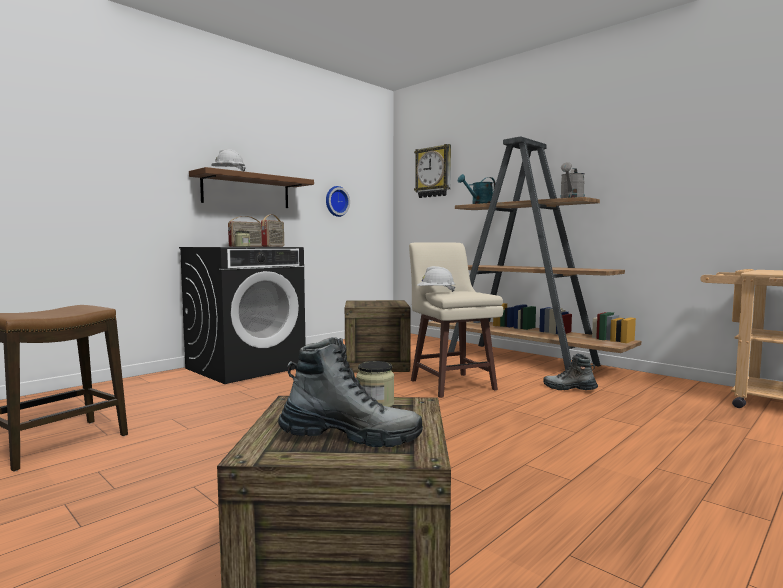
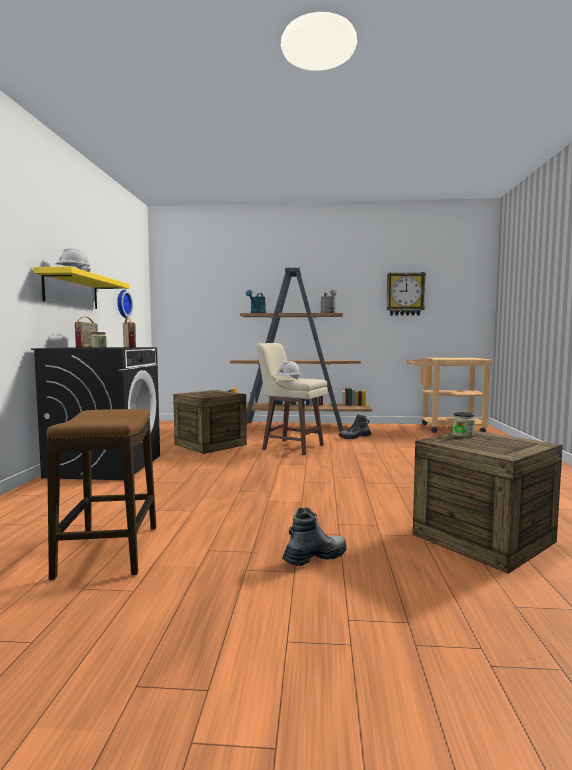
camera: 40 degrees left, 0 degrees up
brown shelf [189,167,314,208] -> yellow shelf [34,267,129,309]
boot [278,337,423,447] -> boot moved to [282,507,347,566]
wall clock [414,144,451,198] -> wall clock moved to [386,272,426,316]

